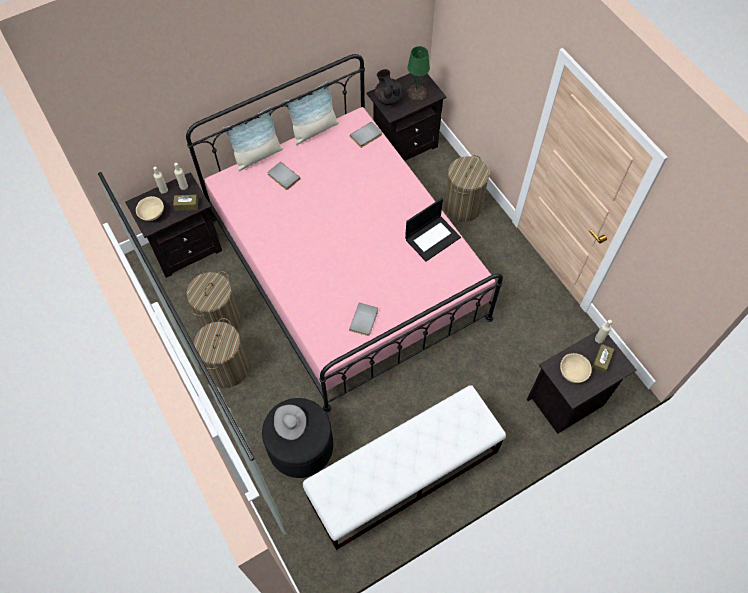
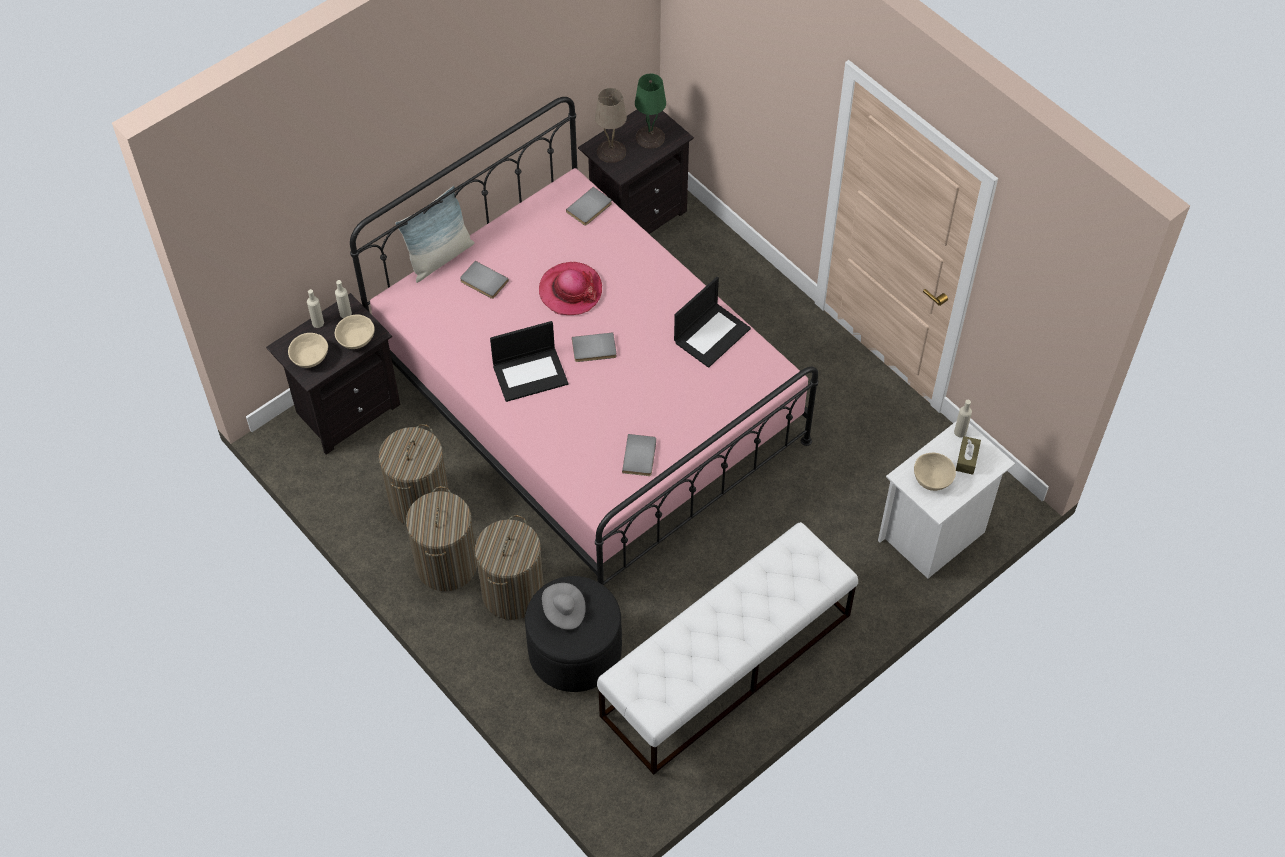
camera: 10 degrees left, 5 degrees down
brown tissue box [173,195,198,211] -> beige bowl [335,314,375,349]
pillow [284,81,339,145] -> none
black teapot [375,69,404,105] -> beige table lamp [595,88,627,163]
laundry basket [444,155,489,222] -> laundry basket moved to [475,515,544,620]
black nightstand [527,329,637,434] -> white nightstand [878,421,1015,579]
none -> laptop [490,321,568,402]
none -> hat [539,262,602,315]
none -> grey book [572,332,616,362]

